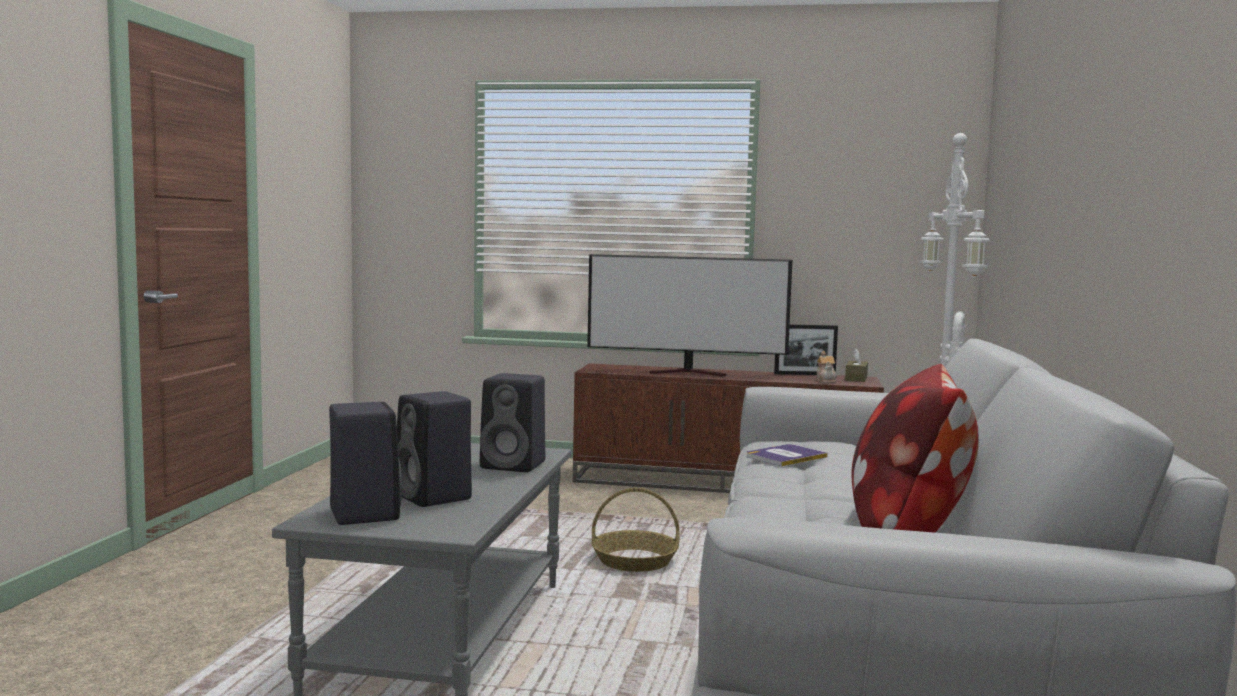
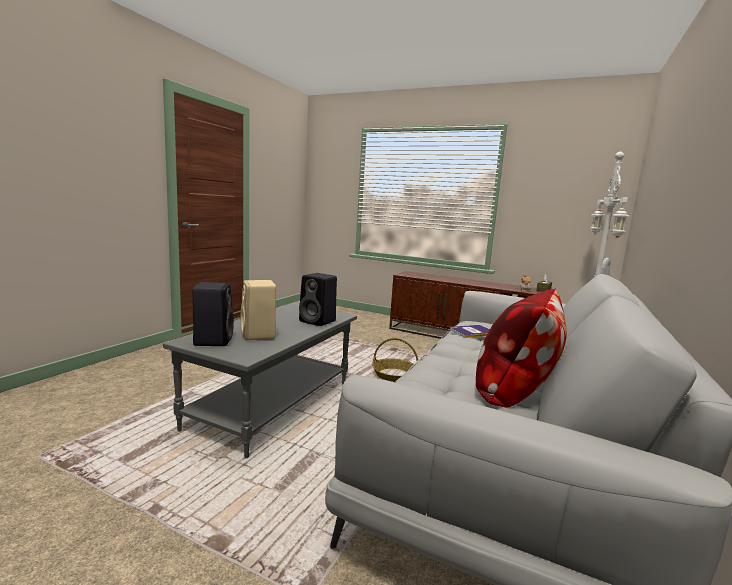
camera: 15 degrees right, 5 degrees up
black speaker [397,391,472,507] -> beige speaker [241,280,276,340]
television [587,254,792,377] -> none
picture frame [774,325,838,375] -> none

